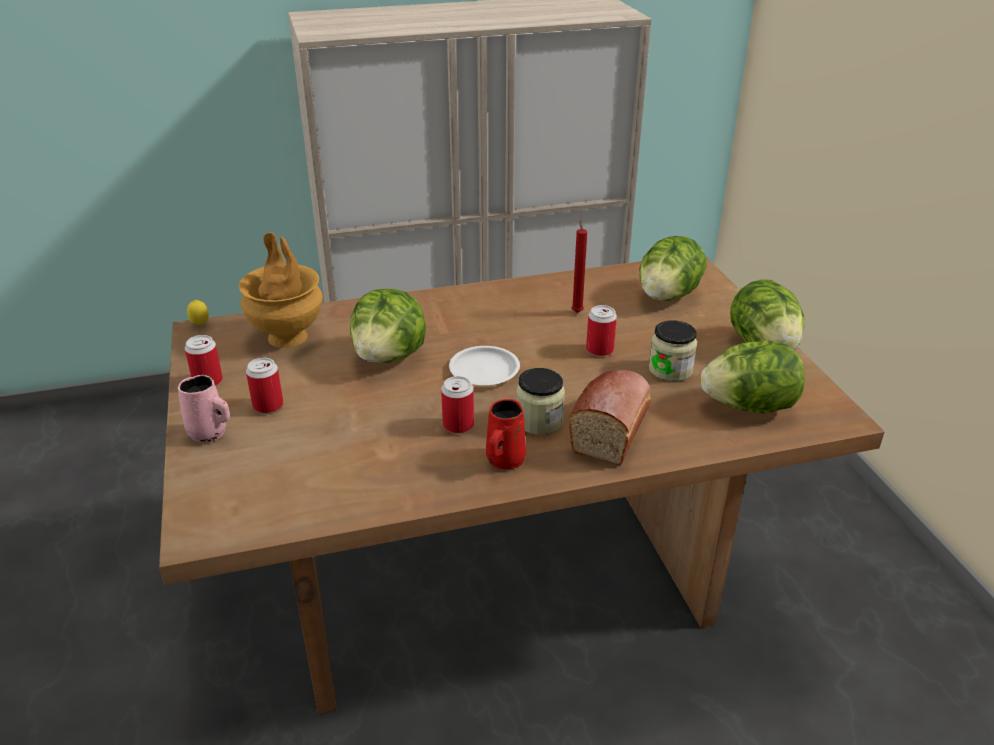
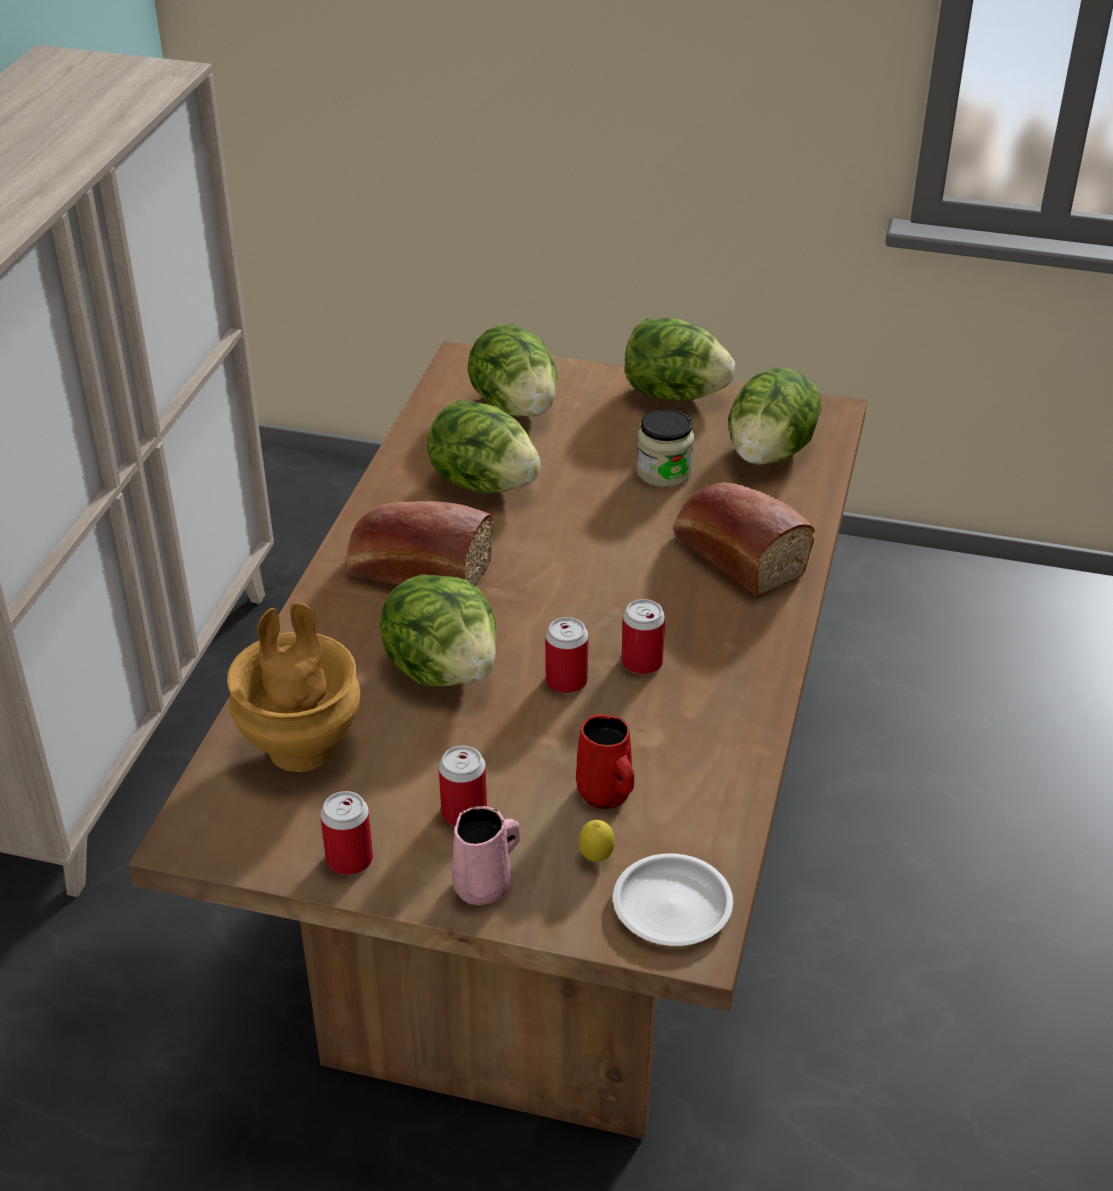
camera: 60 degrees left, 5 degrees up
lemon [187,300,209,326] -> lemon moved to [579,820,615,862]
white plate [449,346,520,386] -> white plate moved to [613,853,733,946]
red mug [486,399,526,469] -> red mug moved to [576,714,634,809]
jar [516,368,565,435] -> none
red candle [571,217,587,313] -> lettuce [427,400,541,493]
can [586,305,617,356] -> can moved to [545,617,588,693]
none -> bread [345,501,494,586]

